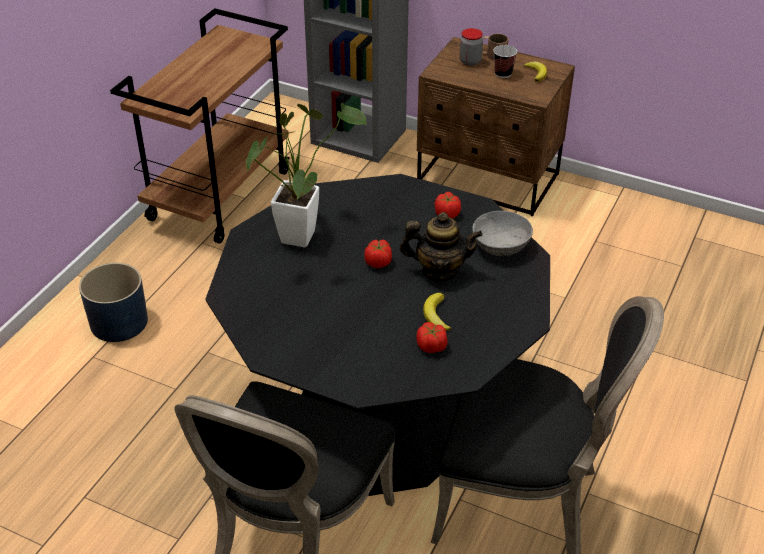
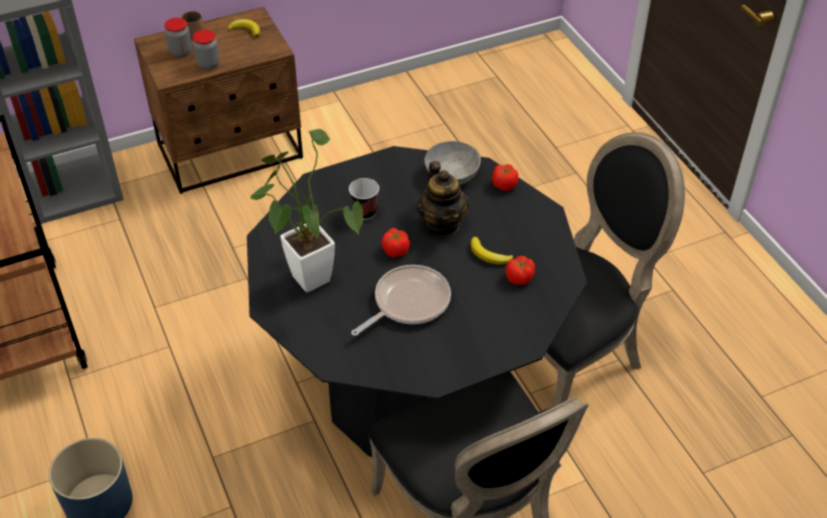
camera: 50 degrees left, 5 degrees up
teapot [399,212,483,282] -> teapot turned 120 degrees clockwise [417,161,469,236]
tomato [434,192,461,219] -> tomato moved to [492,164,518,191]
cup [493,45,517,78] -> cup moved to [349,178,379,220]
none -> jar [193,30,220,70]
none -> frying pan [351,265,451,336]

